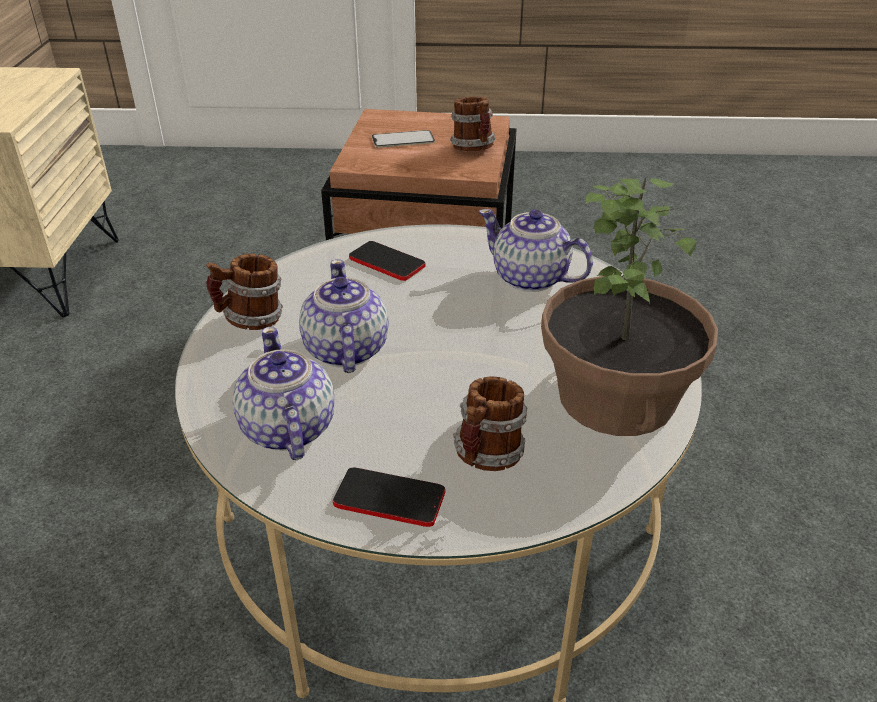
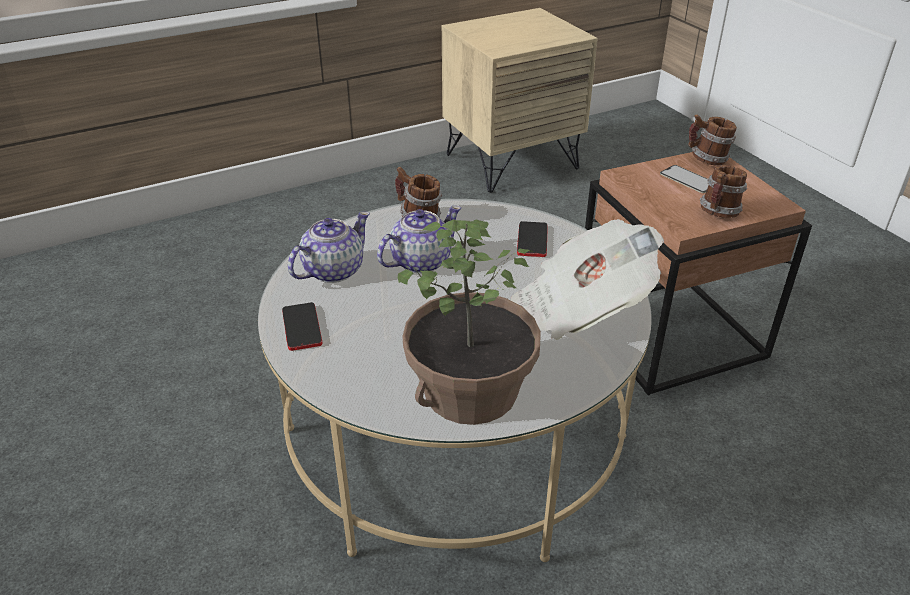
camera: 60 degrees right, 0 degrees up
mug [453,376,527,471] -> mug moved to [688,114,737,166]
teapot [478,209,593,292] -> newspaper [511,219,664,340]

